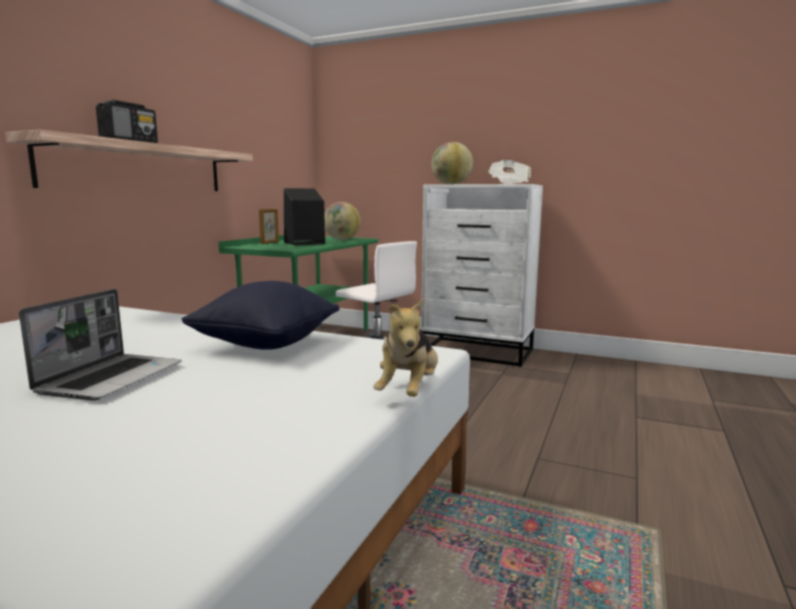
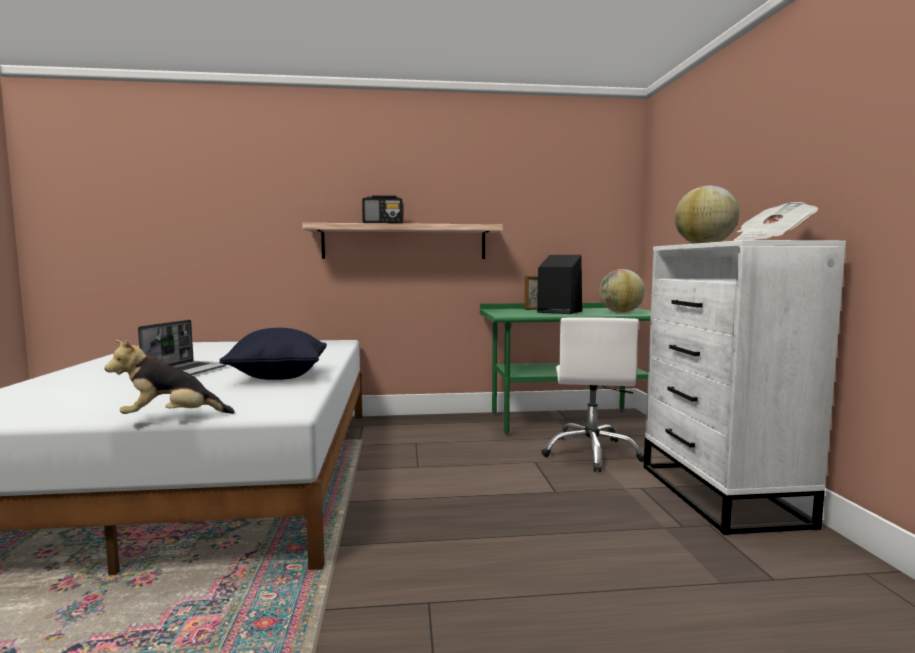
camera: 60 degrees right, 5 degrees down
laptop [19,289,182,401] -> laptop turned 60 degrees counterclockwise [138,320,227,375]

